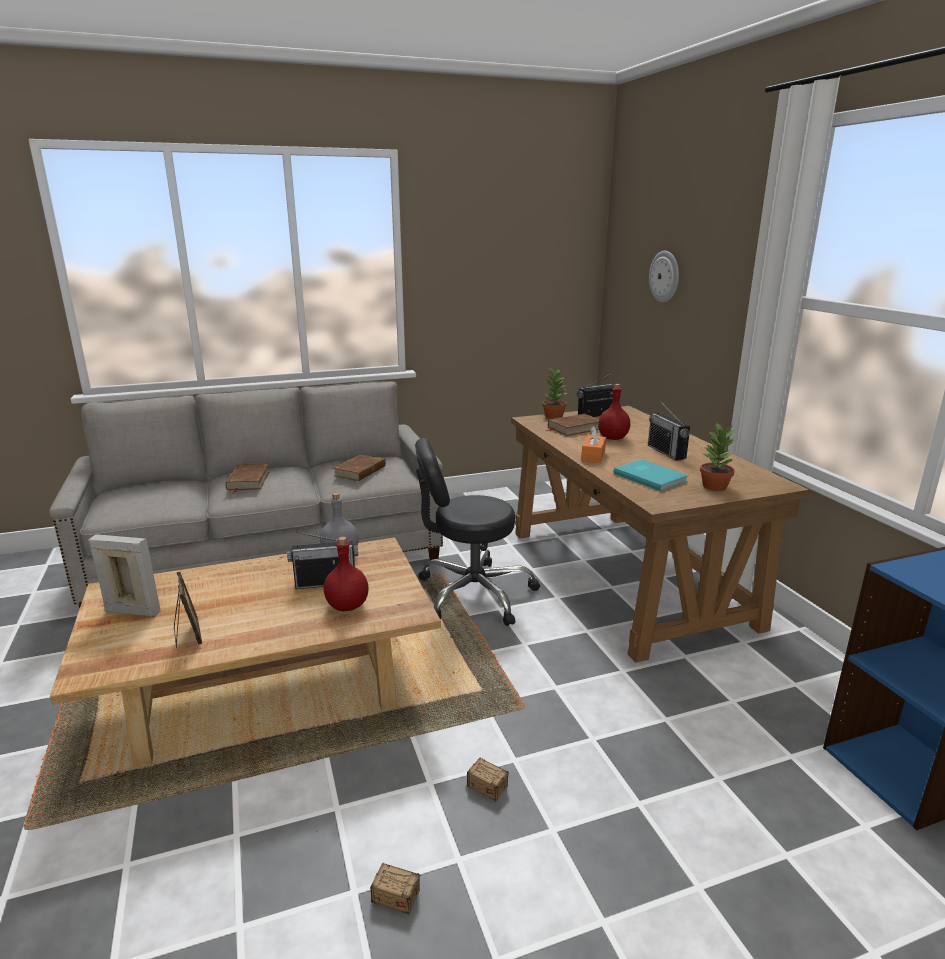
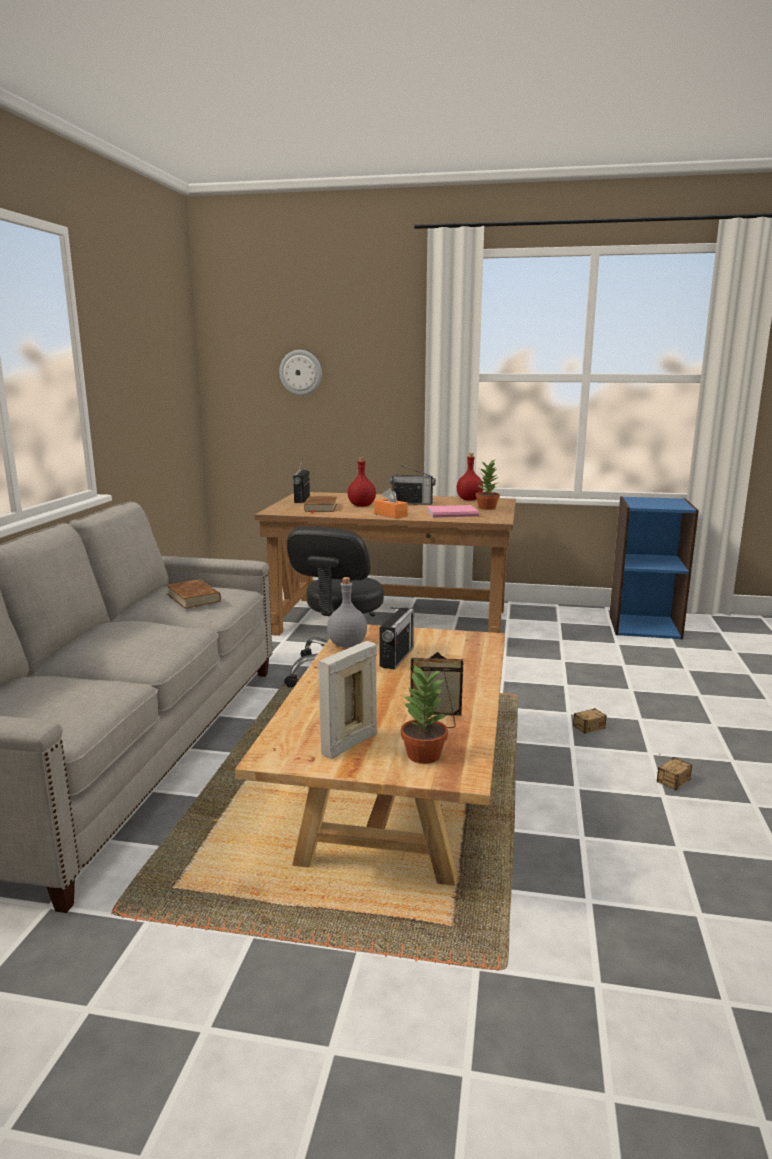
camera: 60 degrees left, 5 degrees down
brown book [225,464,269,494] -> none
red bottle [324,537,368,611] -> red bottle moved to [457,453,483,500]
potted plant [542,368,567,419] -> potted plant moved to [401,665,448,764]
turquoise book [613,459,689,491] -> pink book [427,505,479,518]

